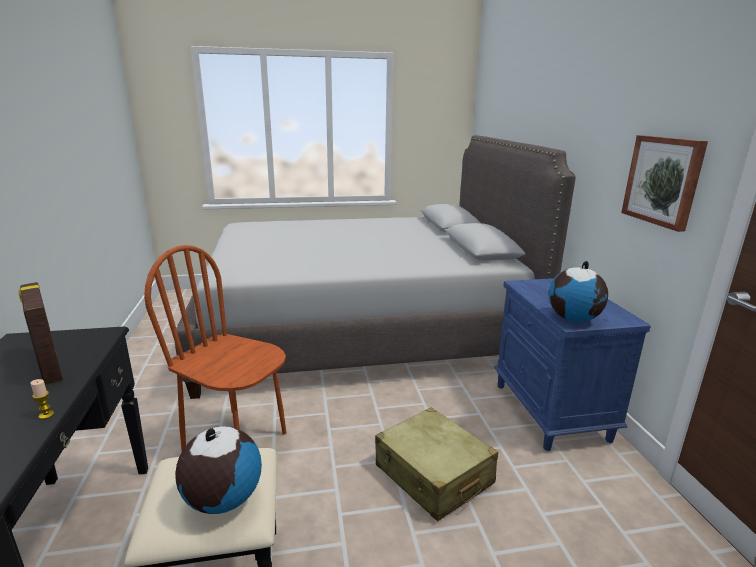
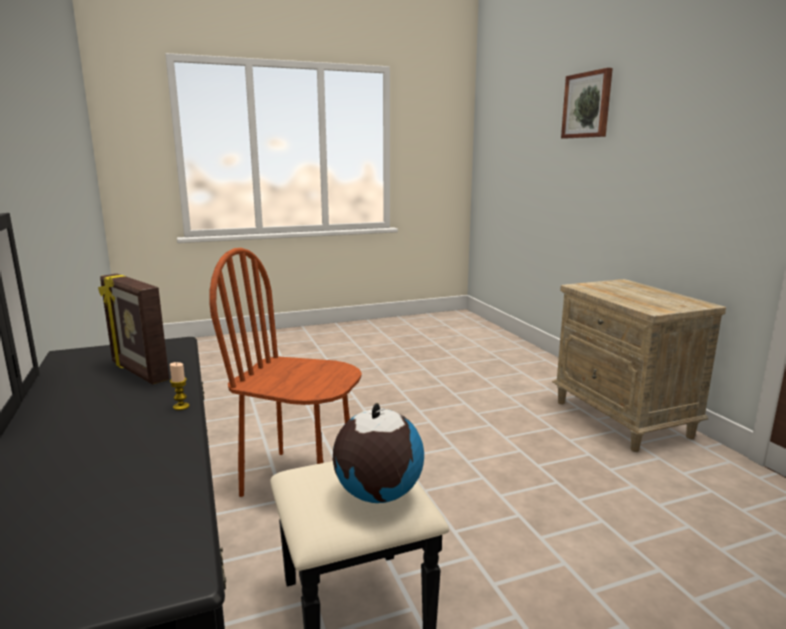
camera: 10 degrees left, 5 degrees down
grey bed [175,135,575,399] -> none
beige suitcase [375,407,498,522] -> none
blue nightstand [493,278,651,451] -> beige nightstand [552,279,726,452]
globe [549,261,608,322] -> none
picture [621,135,708,232] -> picture moved to [561,68,613,138]

